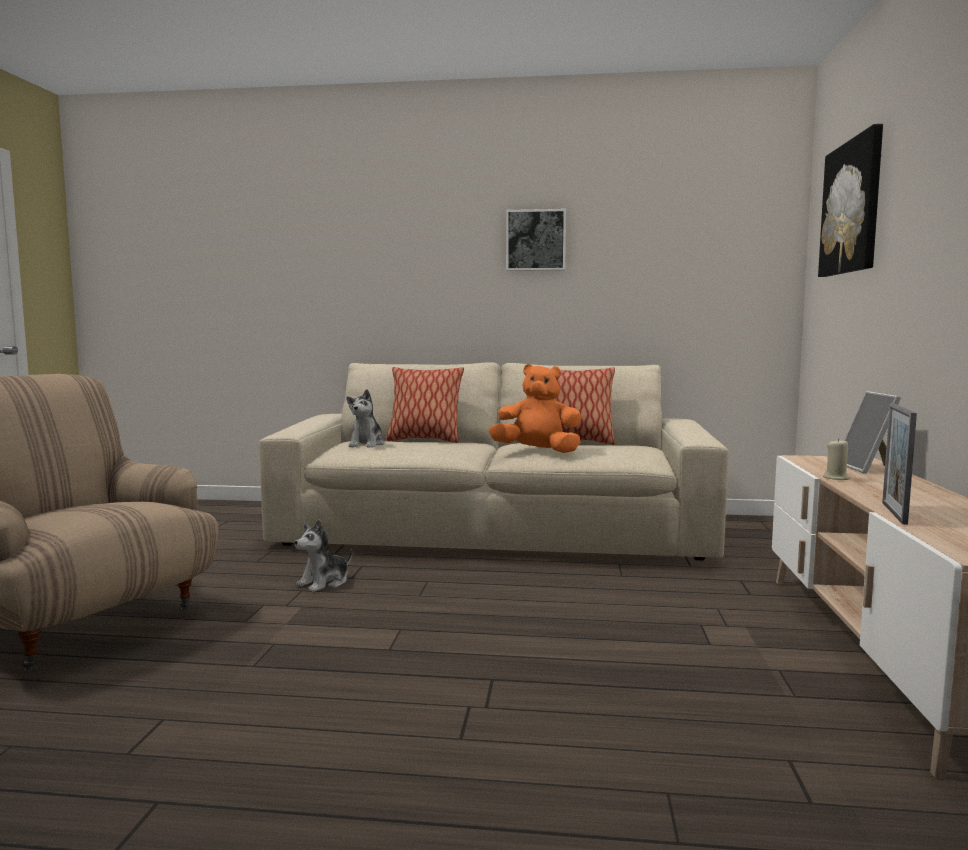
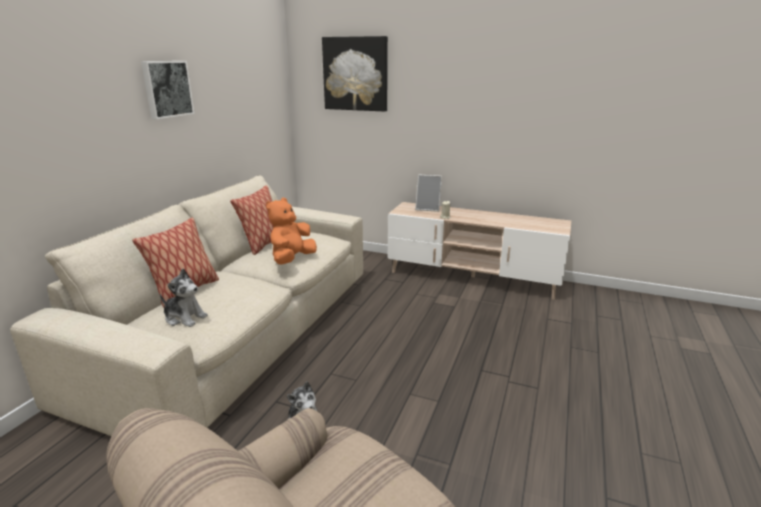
camera: 75 degrees left, 15 degrees up
picture frame [882,404,917,525] -> none

